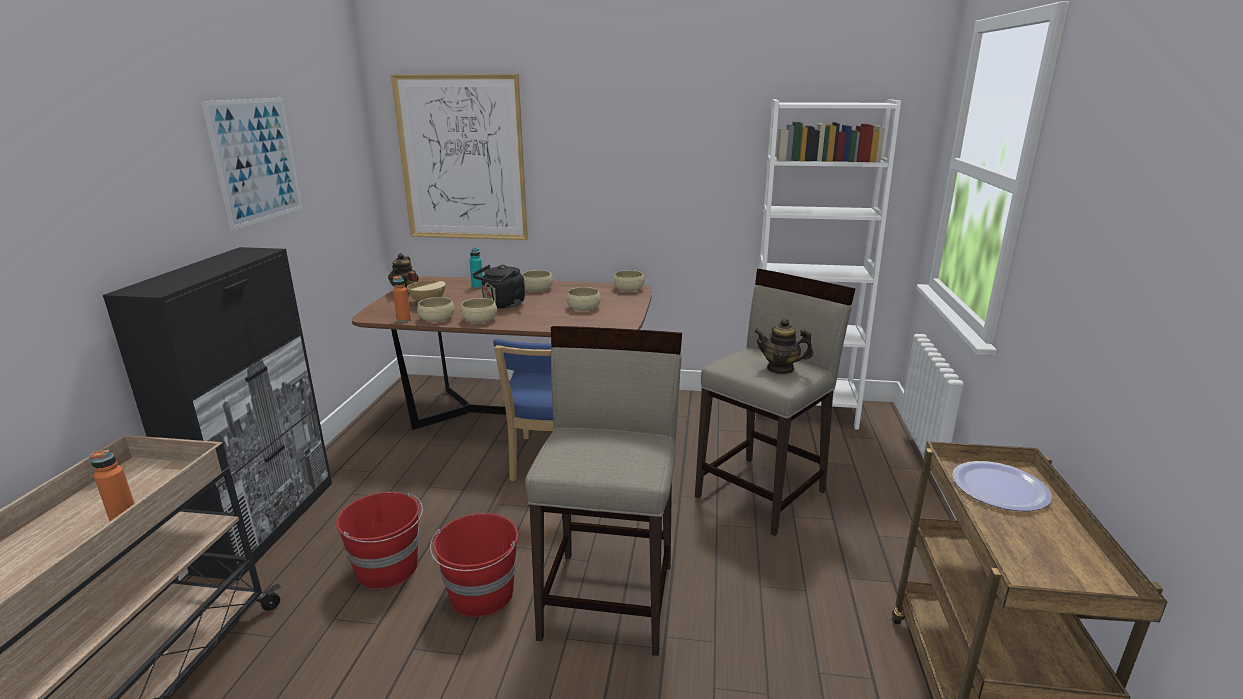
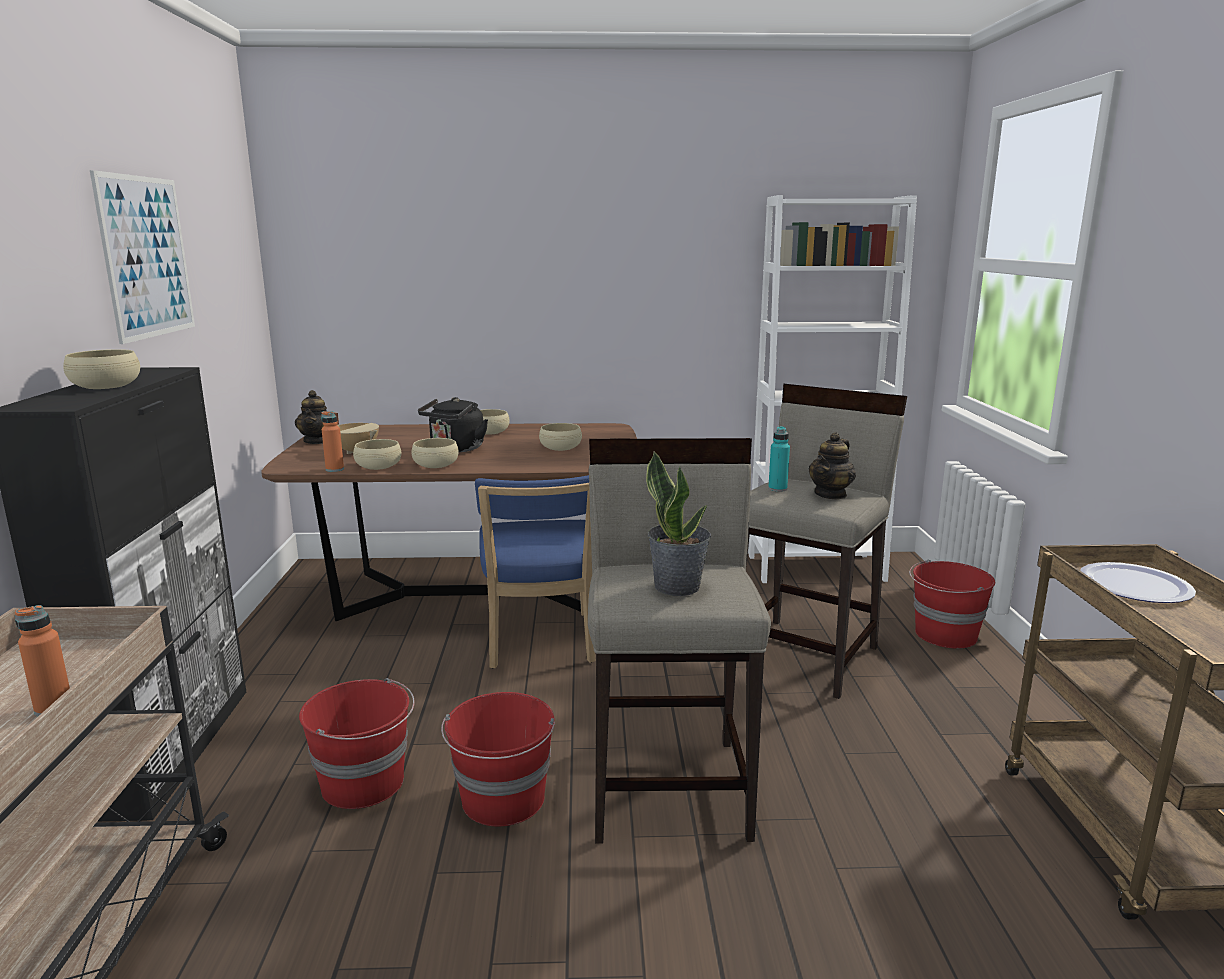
camera: 10 degrees left, 5 degrees down
picture [391,74,528,240] -> none
turquoise bottle [469,248,483,288] -> turquoise bottle moved to [768,426,790,492]
beige bowl [613,270,645,292] -> beige bowl moved to [63,349,140,389]
teapot [754,318,814,374] -> teapot turned 60 degrees counterclockwise [809,432,856,500]
none -> potted plant [646,451,711,596]
none -> red bucket [909,559,995,648]

